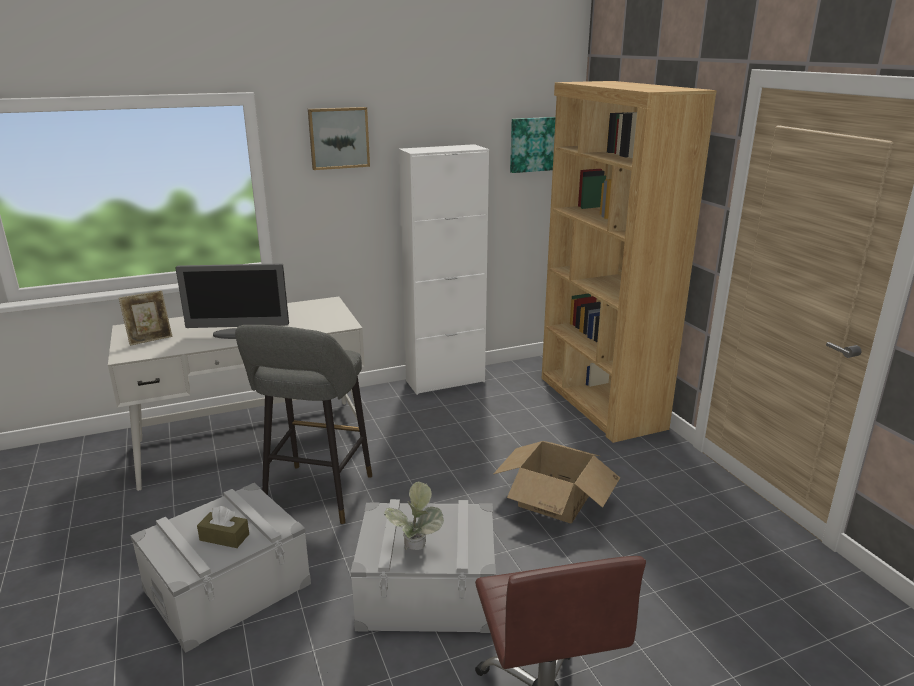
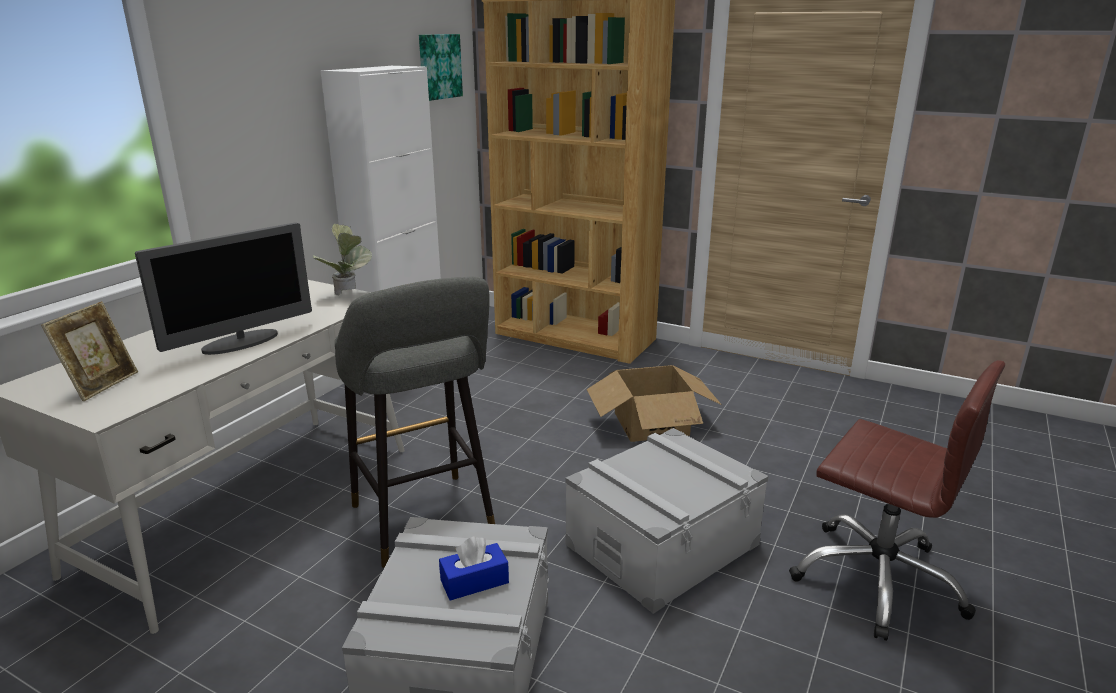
camera: 40 degrees left, 0 degrees up
brown tissue box [197,506,249,548] -> blue tissue box [439,536,509,601]
picture [308,107,370,170] -> none
potted plant [384,482,444,550] -> potted plant moved to [313,224,372,296]

